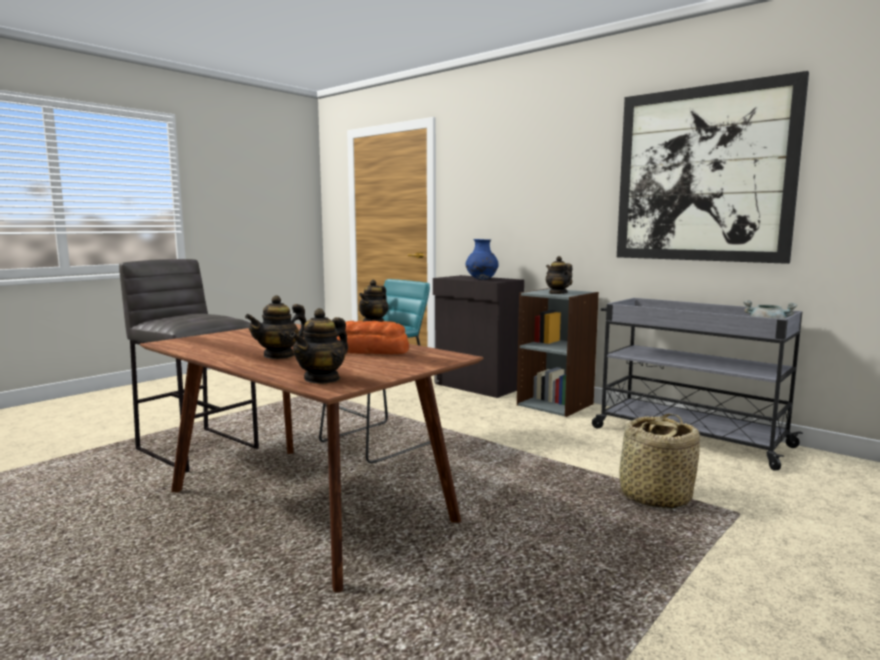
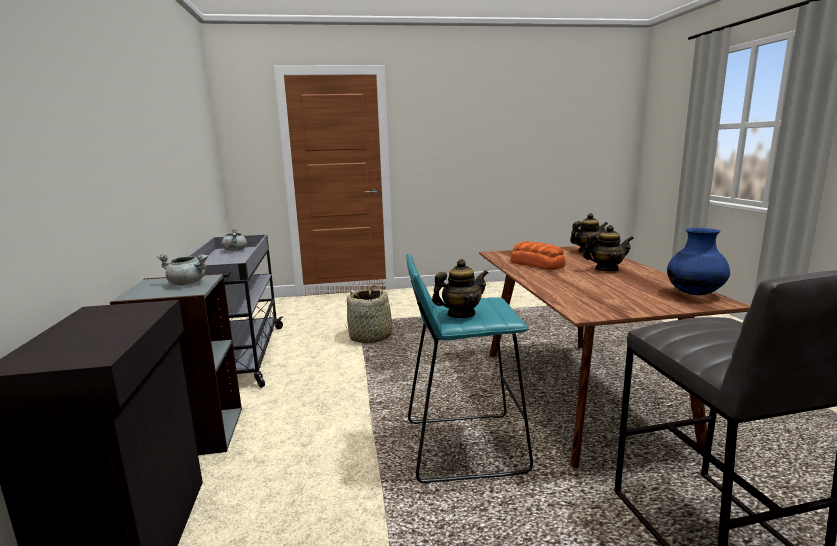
camera: 140 degrees left, 5 degrees up
blue vase [466,239,499,280] -> blue vase moved to [667,228,730,295]
teapot [546,256,573,294] -> grey cooking pot [157,254,208,285]
picture [617,71,809,264] -> none

